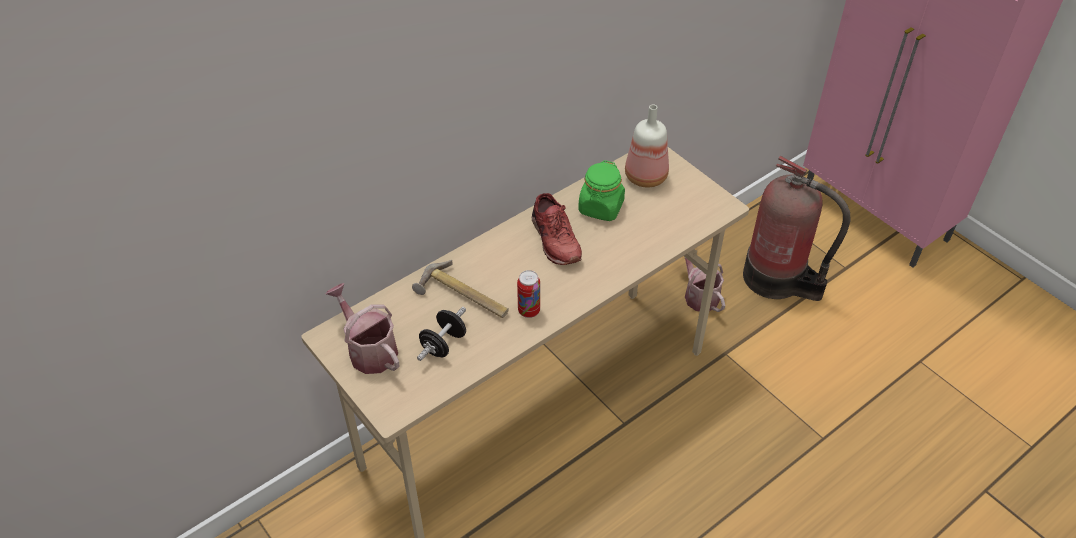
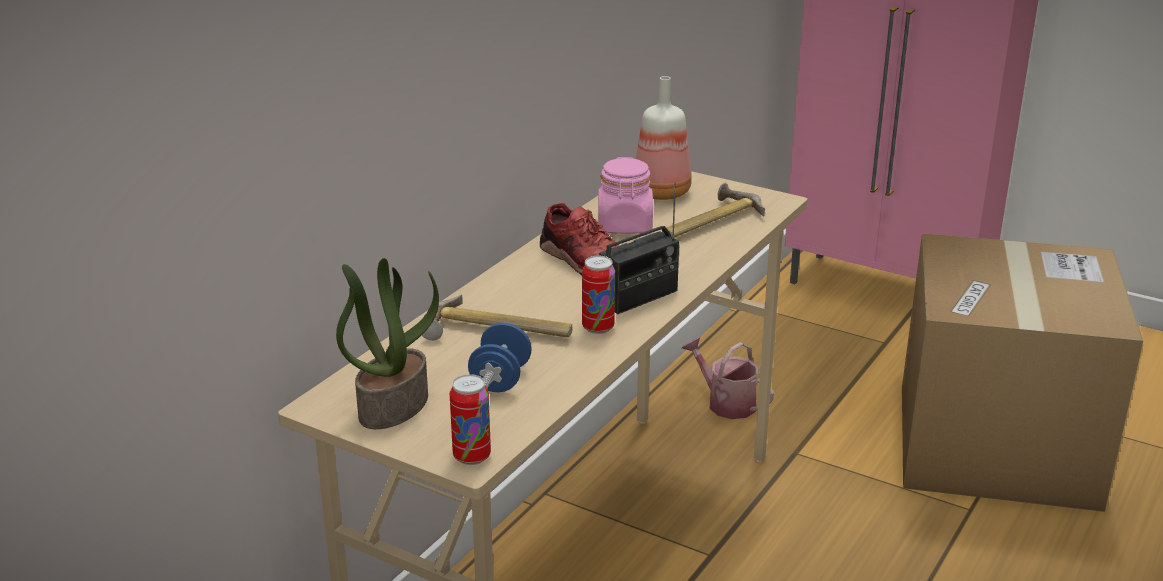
camera: 20 degrees left, 20 degrees down
watering can [326,283,400,374] -> potted plant [336,258,439,429]
black dumbbell [417,307,466,361] -> blue dumbbell [468,323,532,392]
green jar [578,160,625,221] -> pink jar [598,157,653,234]
fire extinguisher [743,156,850,301] -> none
none -> can [450,374,491,465]
none -> radio [599,182,679,314]
none -> hammer [662,183,765,238]
none -> cardboard box [902,233,1143,512]

